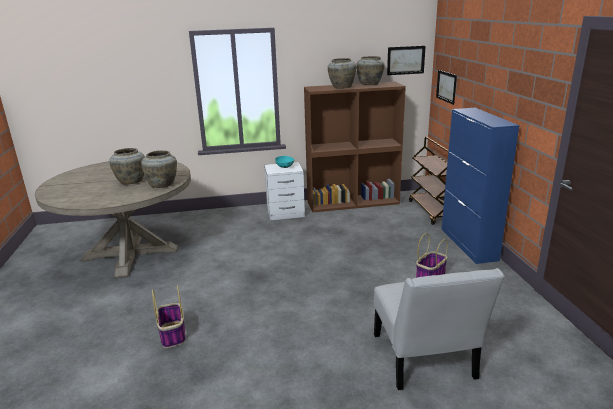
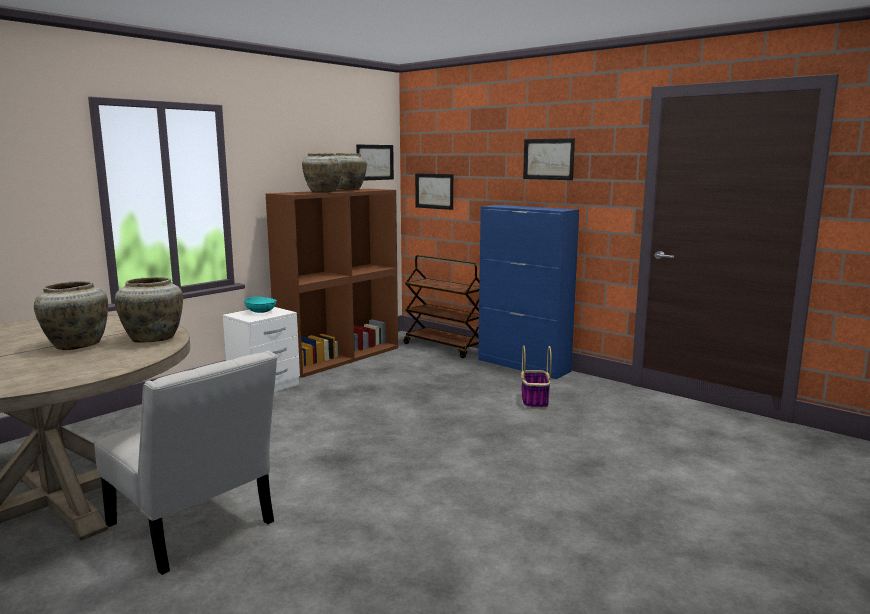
camera: 40 degrees left, 10 degrees down
basket [152,285,185,348] -> none
white chair [374,268,505,390] -> white chair moved to [94,351,277,575]
none -> picture [523,138,575,180]

